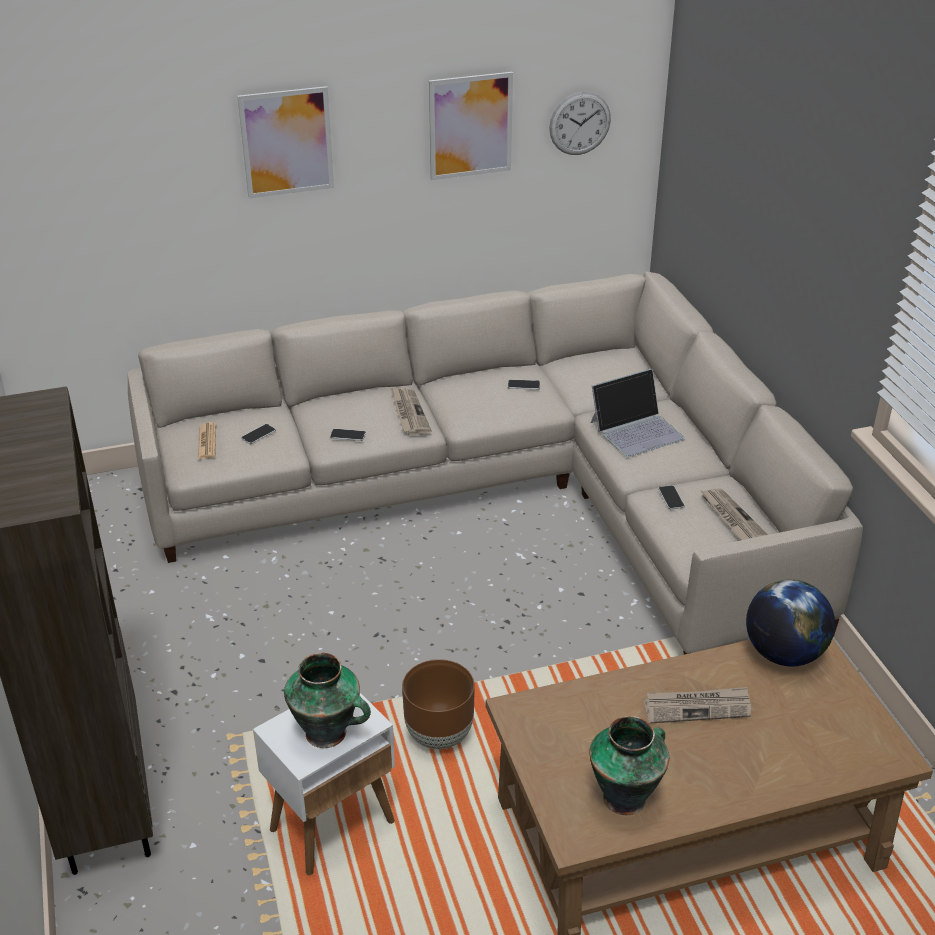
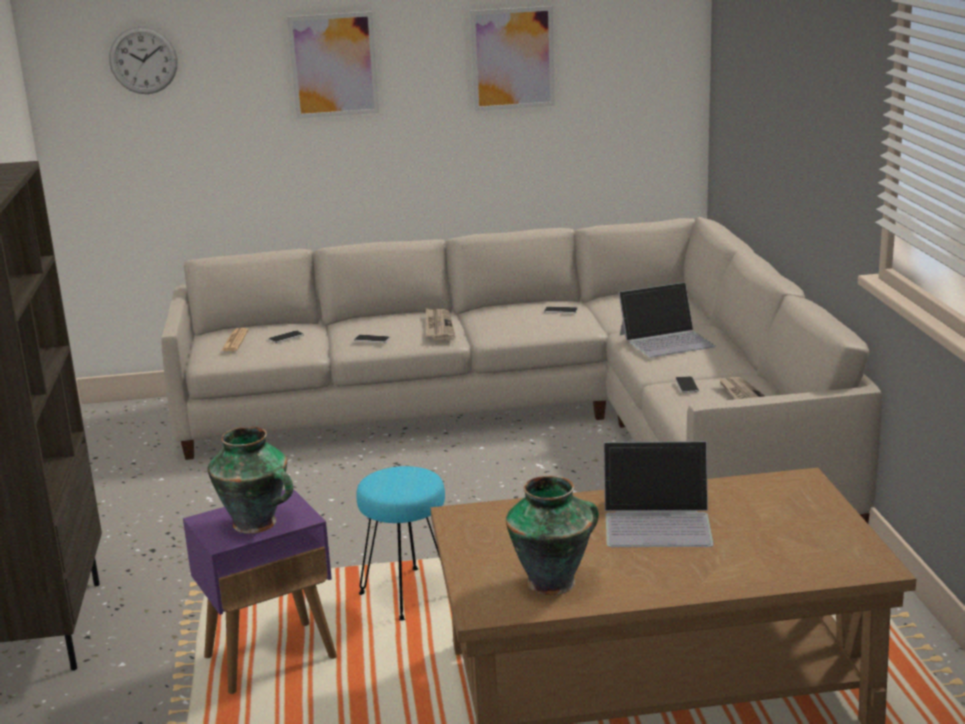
camera: 10 degrees right, 15 degrees down
white side table [253,693,395,875] -> purple side table [183,489,337,694]
brown planter [402,659,475,749] -> turquoise stool [356,466,445,621]
wall clock [549,92,611,155] -> wall clock moved to [109,26,178,94]
newspaper [644,687,751,724] -> laptop [604,441,714,547]
globe [746,579,835,666] -> none

